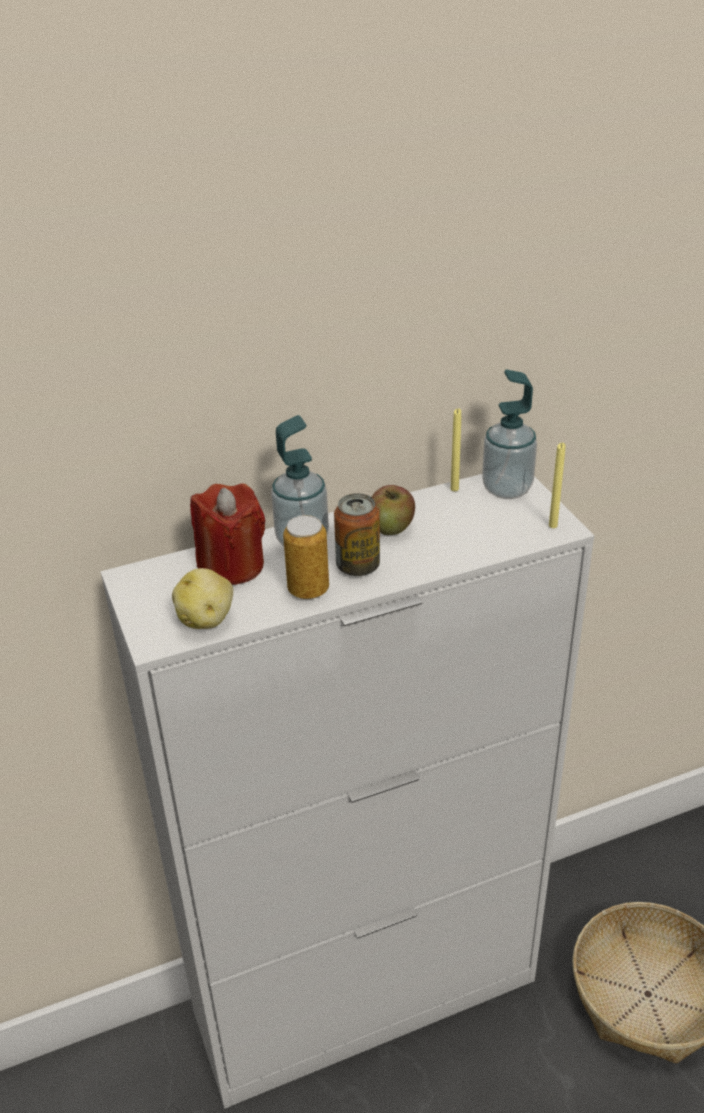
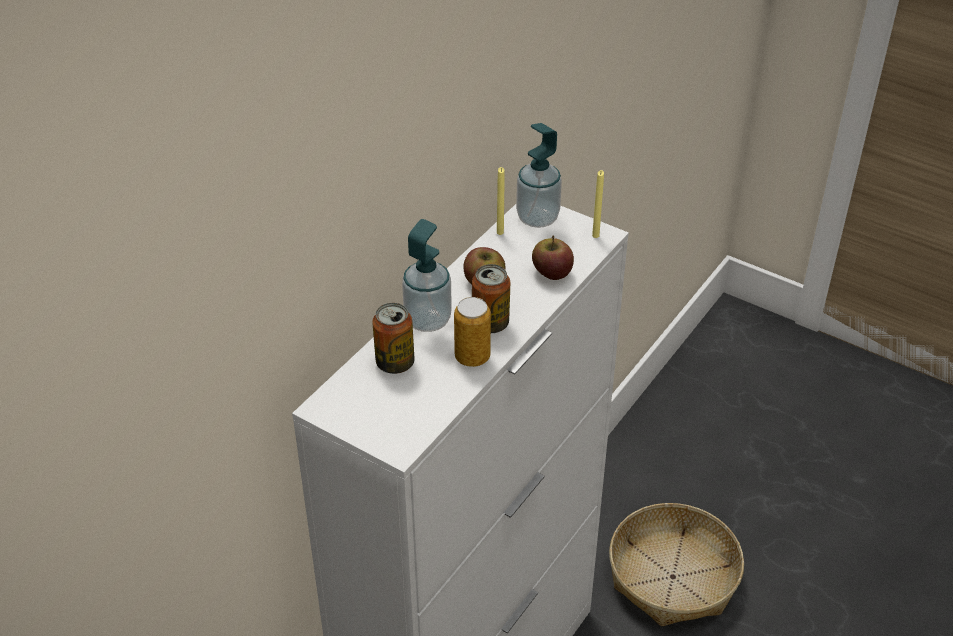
camera: 35 degrees left, 5 degrees up
potato [172,568,233,629] -> none
red candle [190,483,265,585] -> can [372,303,415,374]
none -> apple [532,236,574,280]

